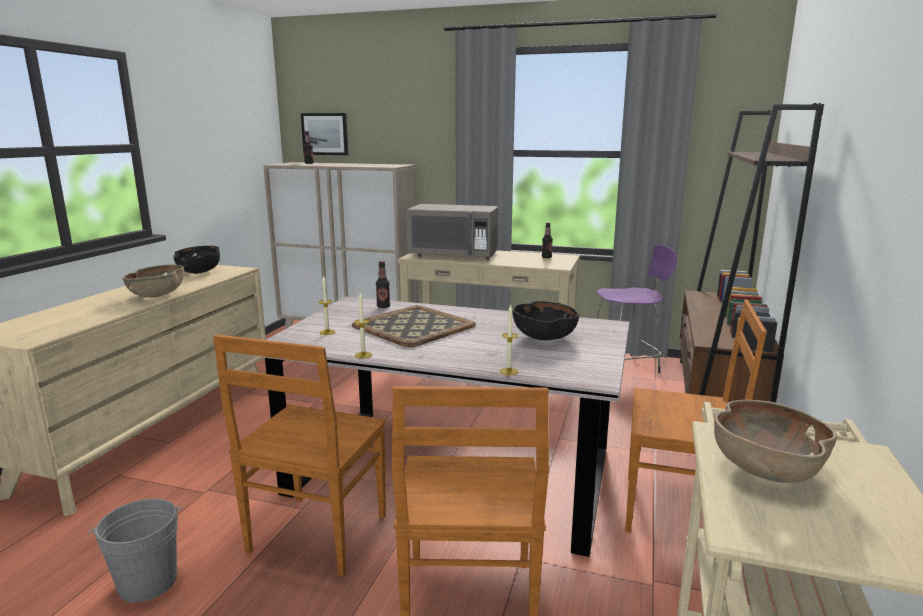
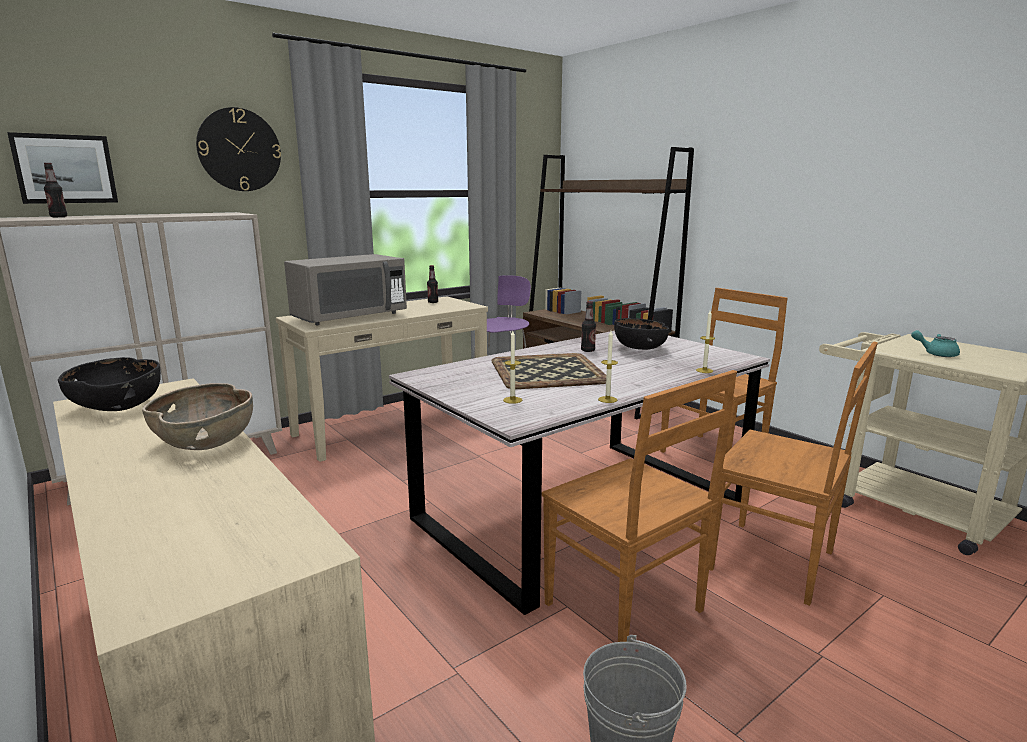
camera: 55 degrees left, 0 degrees up
bottle [376,261,390,308] -> bottle moved to [581,301,596,352]
brown bowl [714,400,837,483] -> turquoise teapot [911,330,960,357]
none -> wall clock [196,107,281,191]

